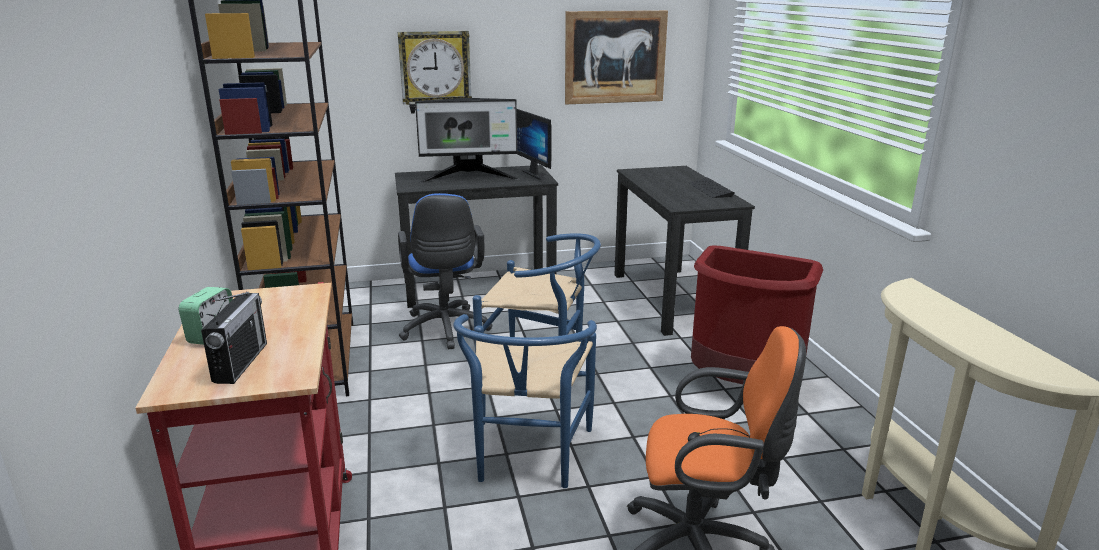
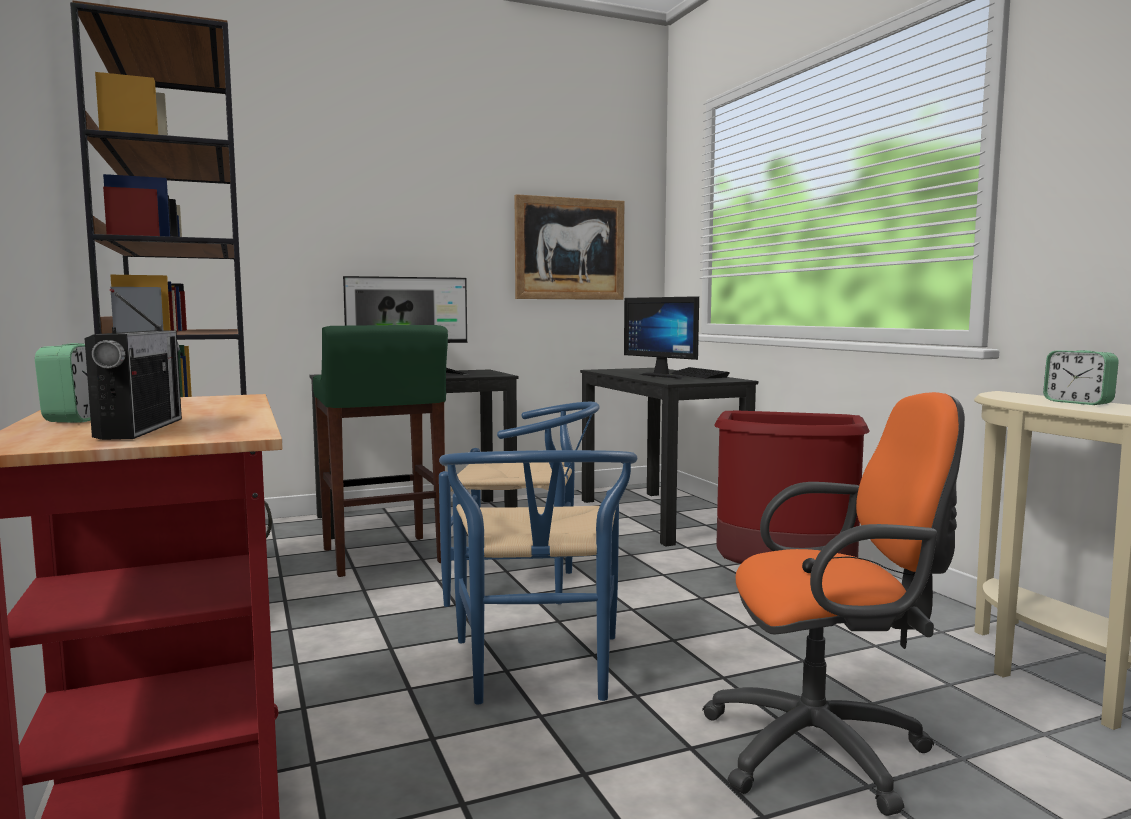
camera: 10 degrees left, 15 degrees down
wall clock [398,31,472,114] -> none
blue office chair [398,193,492,349] -> green stool [313,325,448,577]
monitor [517,109,551,180] -> monitor moved to [624,296,699,378]
none -> alarm clock [1043,350,1119,405]

